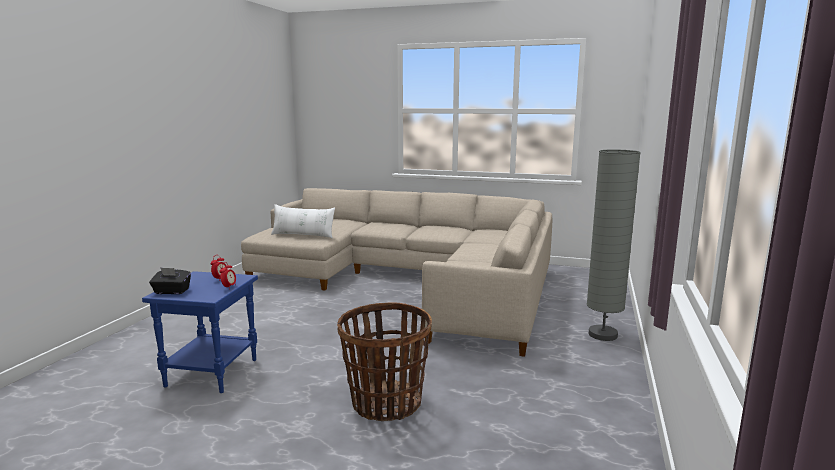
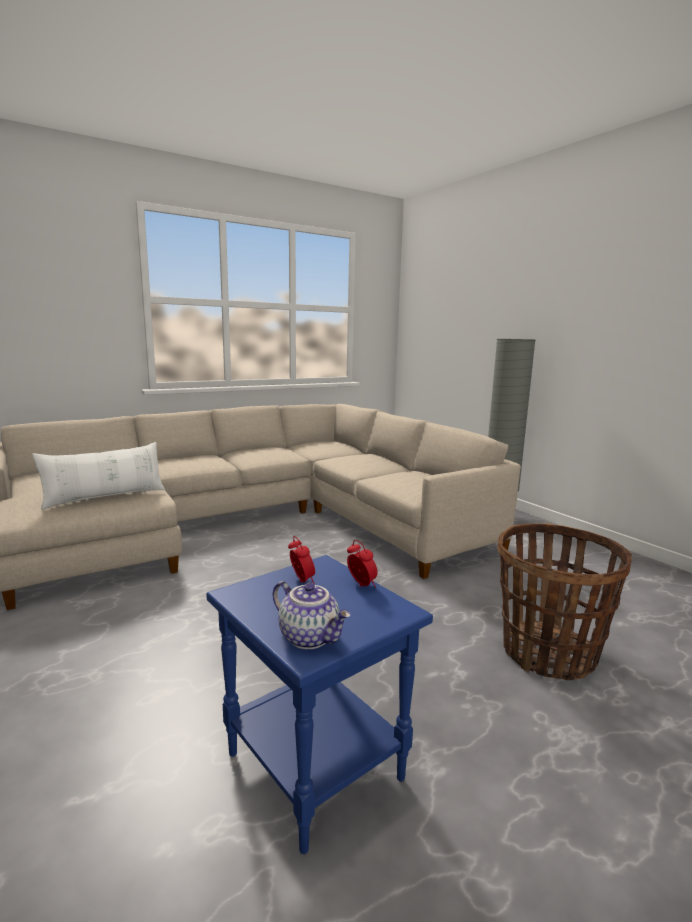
camera: 50 degrees left, 0 degrees up
black tissue box [149,267,191,294] -> teapot [273,581,351,649]

